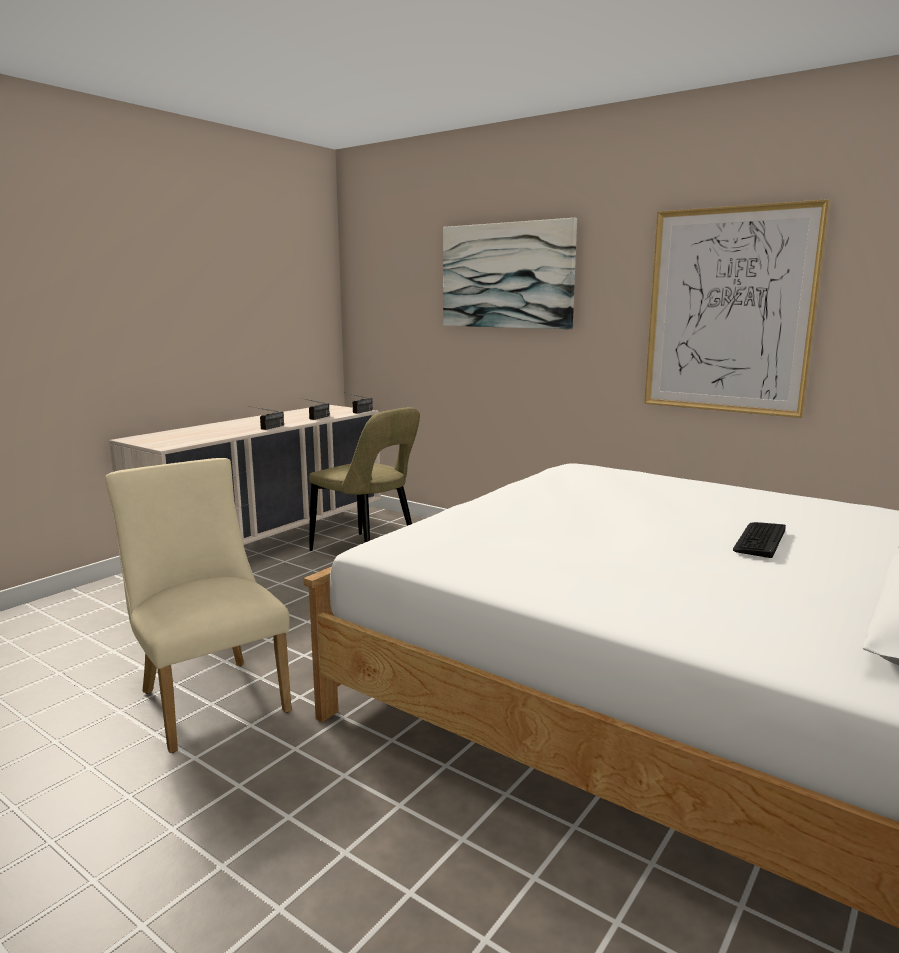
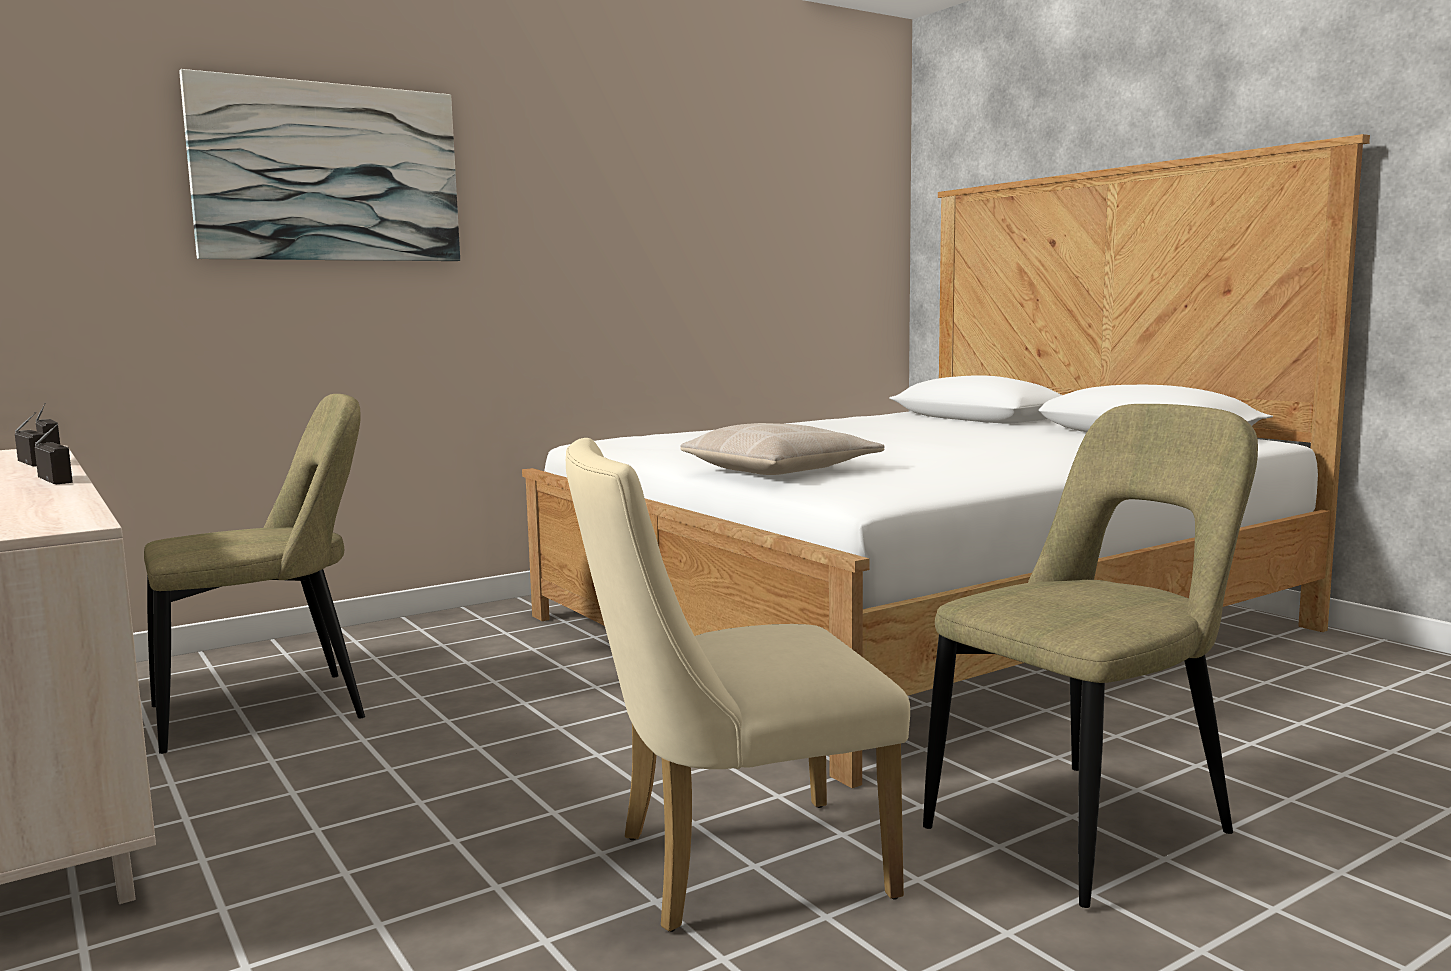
camera: 70 degrees left, 5 degrees down
picture [644,199,830,418] -> none
keyboard [733,522,786,558] -> none
none -> beige pillow [681,423,884,475]
none -> beige chair [923,404,1258,908]

